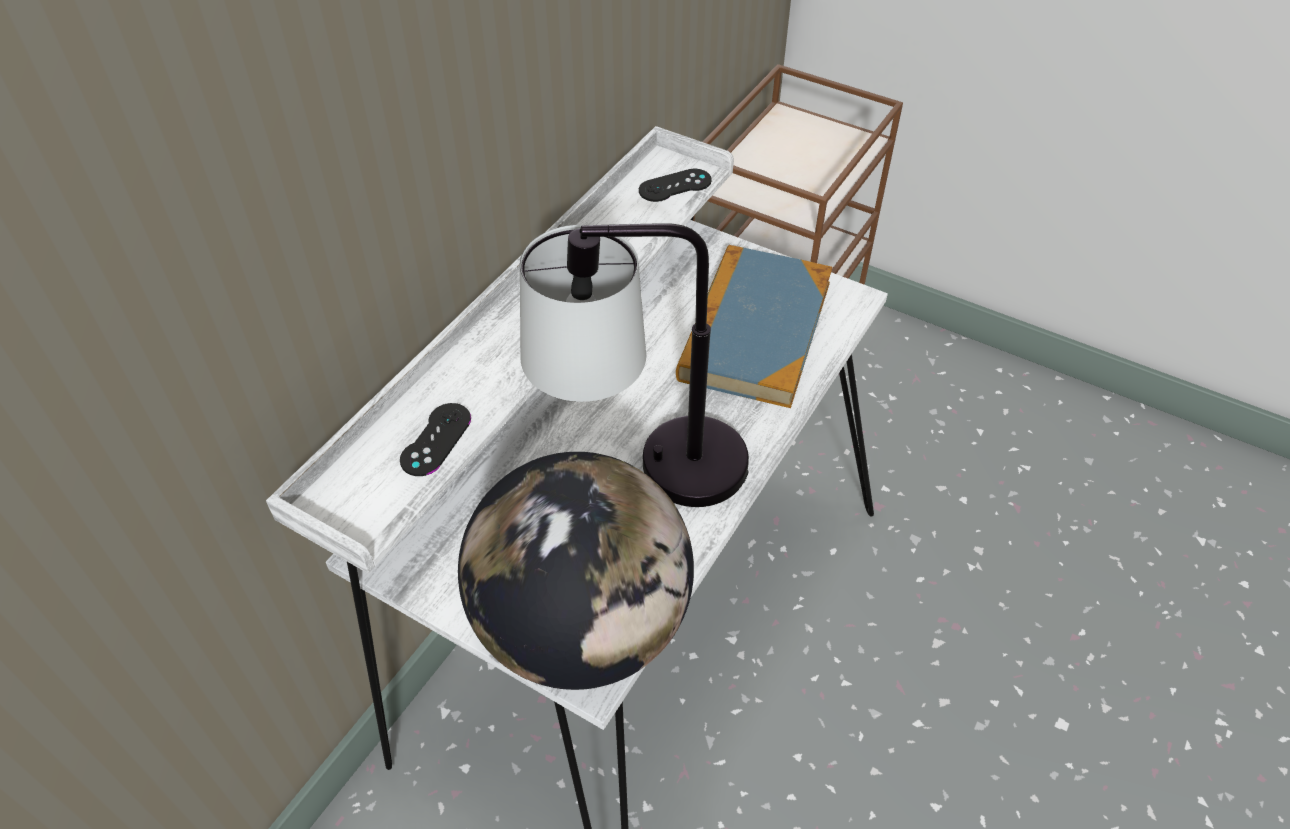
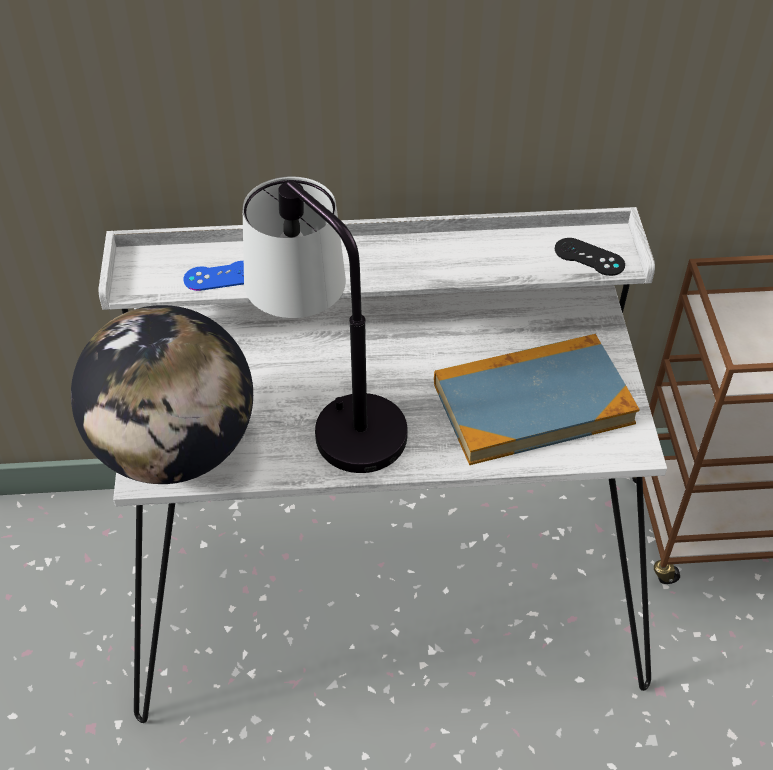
camera: 55 degrees right, 0 degrees up
black game controller [400,403,471,476] -> blue game controller [183,261,244,291]

